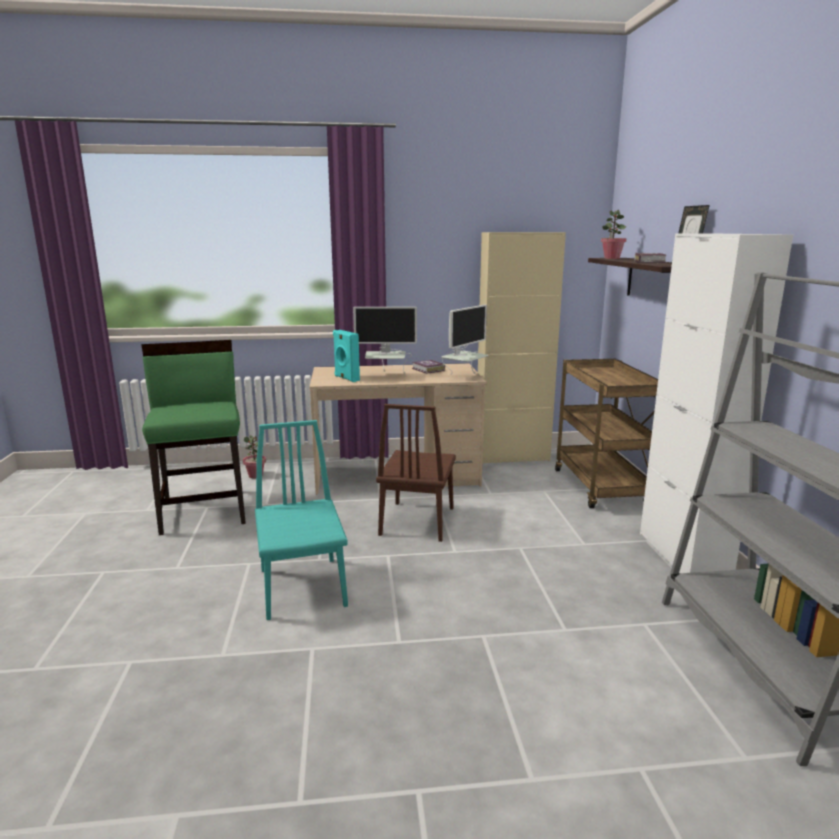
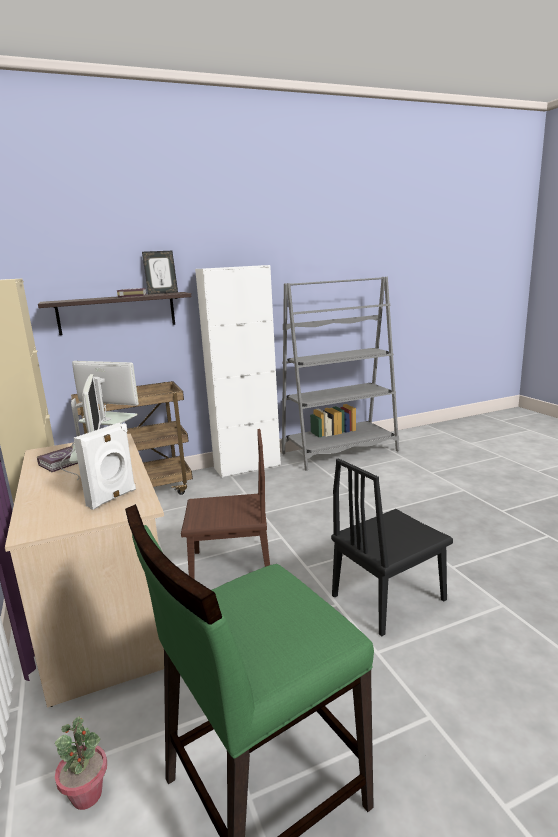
camera: 105 degrees left, 0 degrees up
turquoise chair [255,420,348,620] -> black chair [331,458,453,636]
turquoise speaker [333,330,360,382] -> white speaker [74,423,136,510]
potted plant [601,210,627,259] -> none

